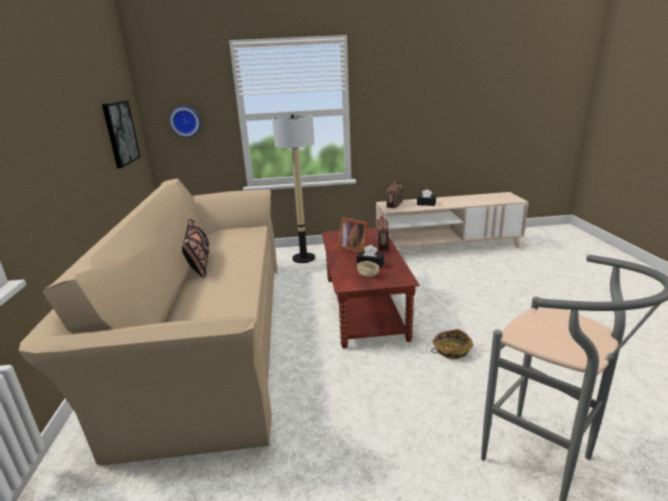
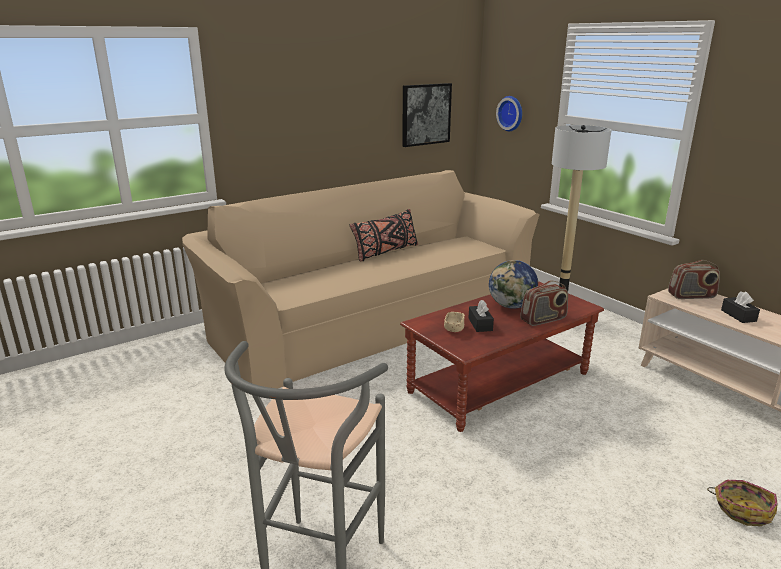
camera: 60 degrees right, 0 degrees up
picture frame [338,217,368,253] -> globe [489,260,538,309]
basket [431,329,474,359] -> basket moved to [707,480,778,526]

